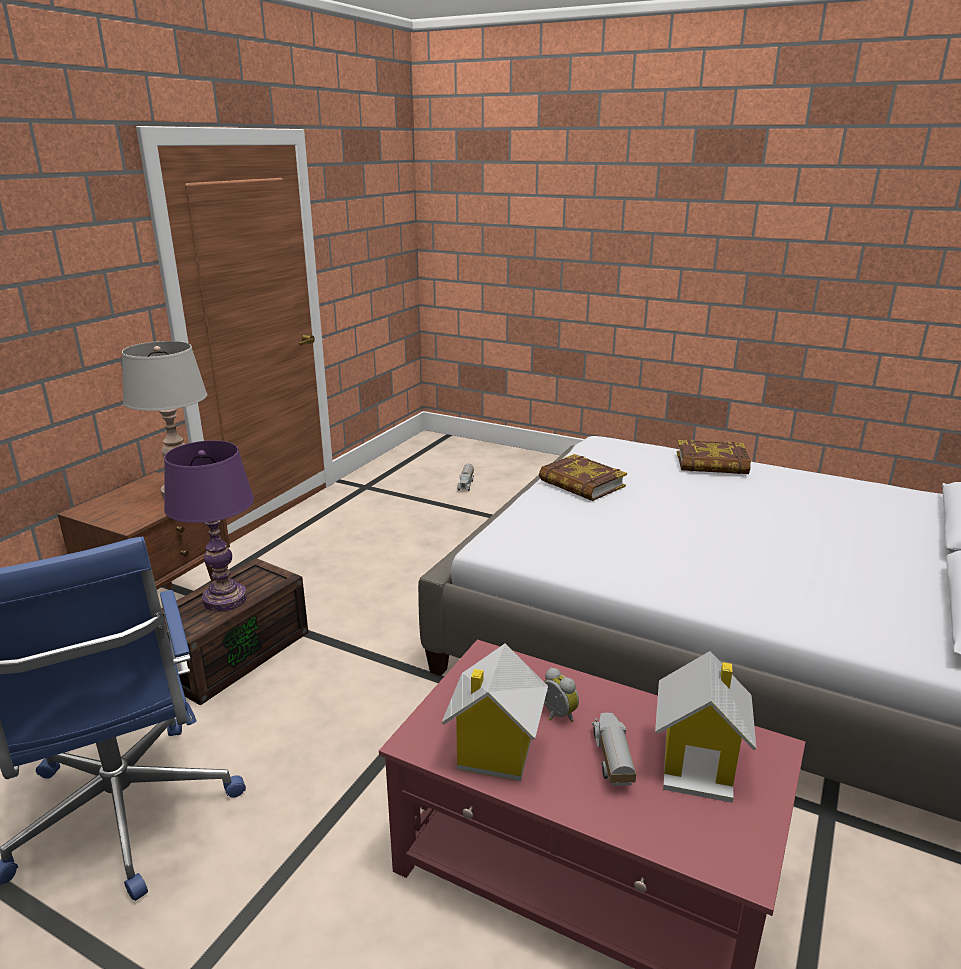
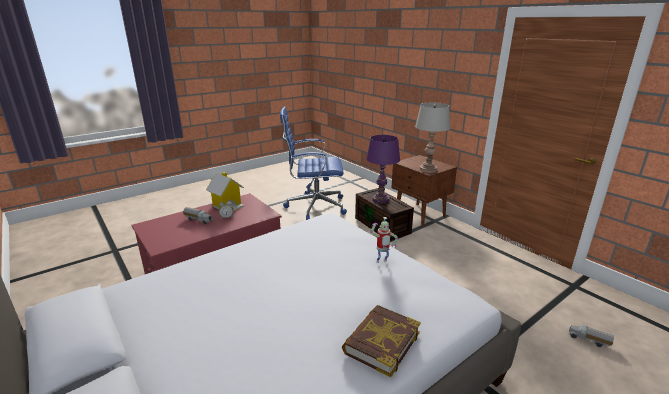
camera: 115 degrees right, 0 degrees up
book [539,454,627,501] -> toy robot [370,217,398,263]
toy house [655,651,757,803] -> none

